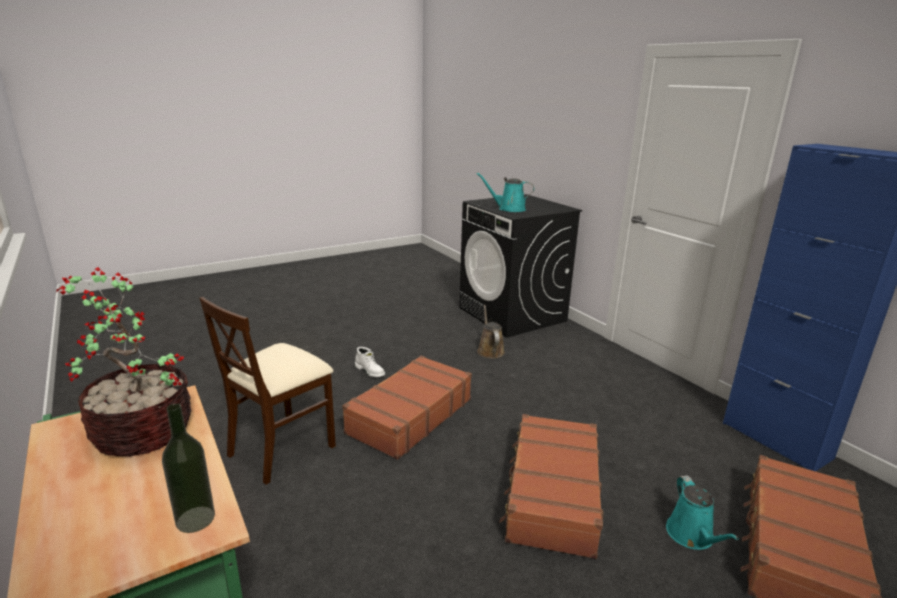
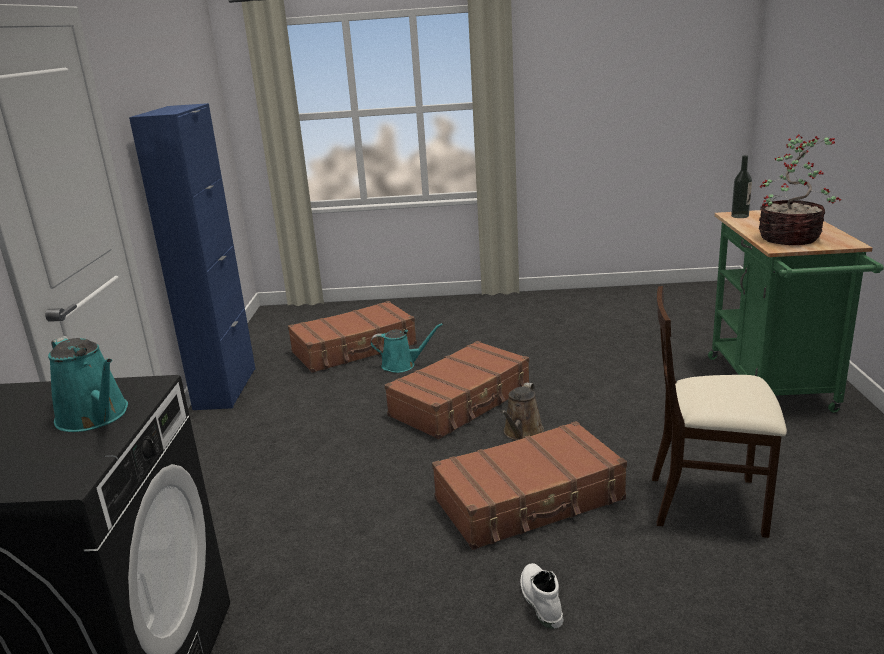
camera: 145 degrees left, 0 degrees up
beige chair [199,297,336,485] -> beige chair turned 150 degrees counterclockwise [652,286,787,538]
brown watering can [477,305,505,359] -> brown watering can moved to [501,382,544,440]
turquoise watering can [666,476,739,550] -> turquoise watering can turned 60 degrees clockwise [370,323,443,373]

